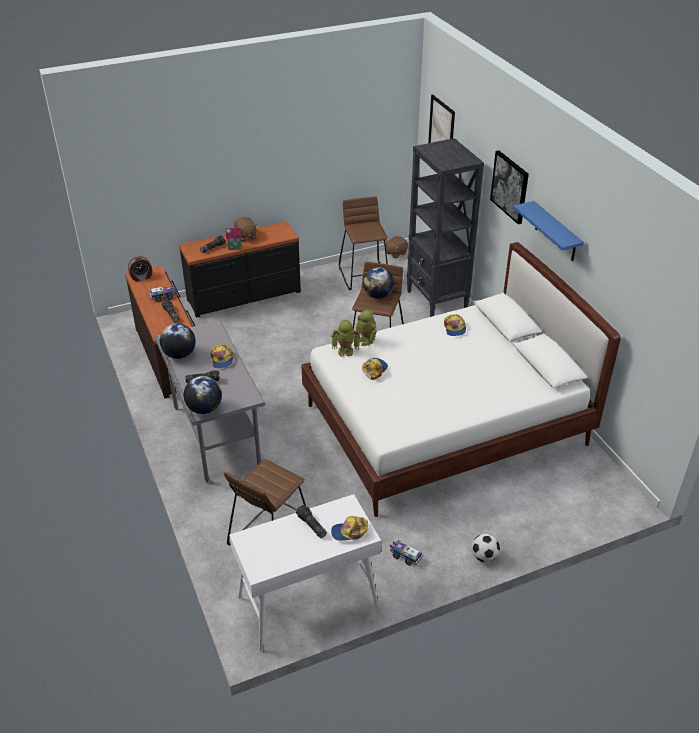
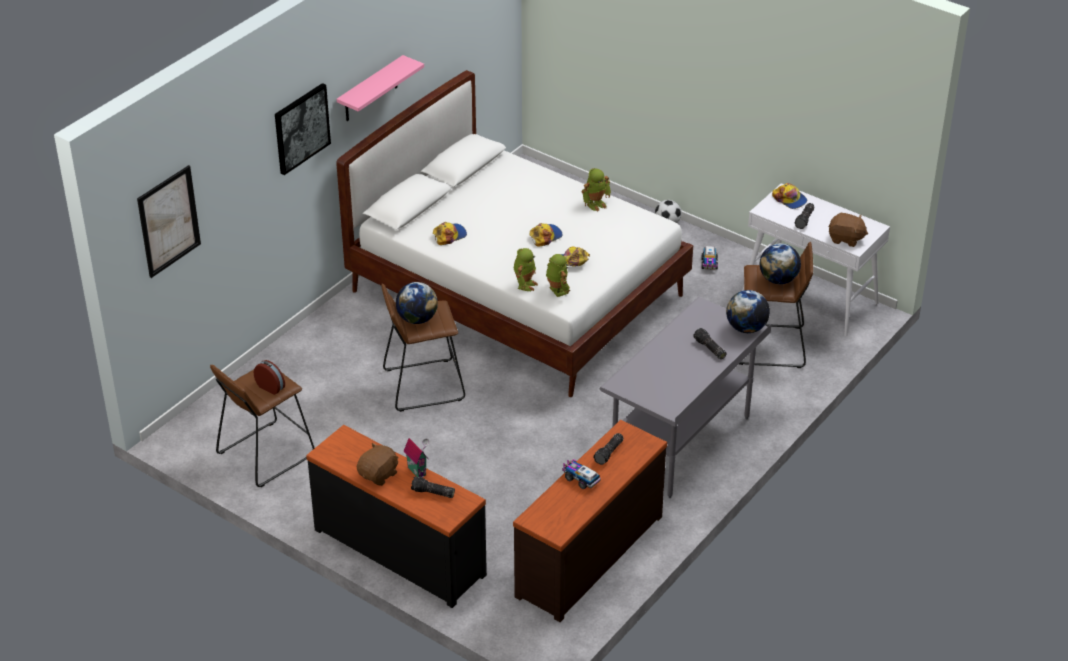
camera: 120 degrees left, 0 degrees up
alarm clock [128,256,152,282] -> alarm clock moved to [254,360,285,395]
globe [160,324,196,359] -> globe moved to [760,243,801,284]
cap [211,344,233,368] -> cap moved to [529,223,563,247]
brown plush toy [385,236,408,258] -> brown plush toy moved to [829,213,868,247]
black bookcase [407,138,484,317] -> none
blue shelf [513,201,584,261] -> pink shelf [337,55,424,121]
none -> toy robot [582,168,611,212]

